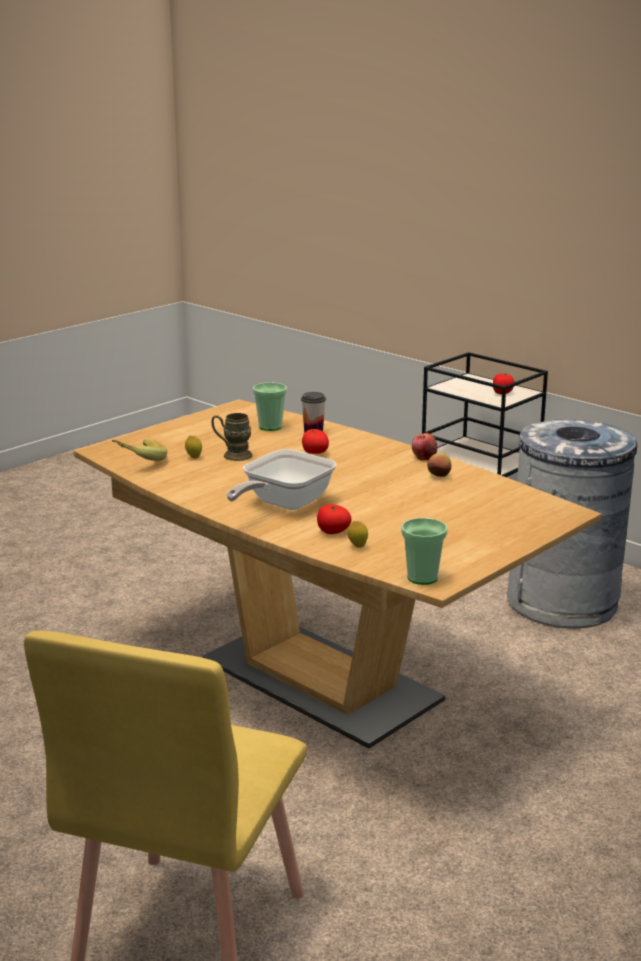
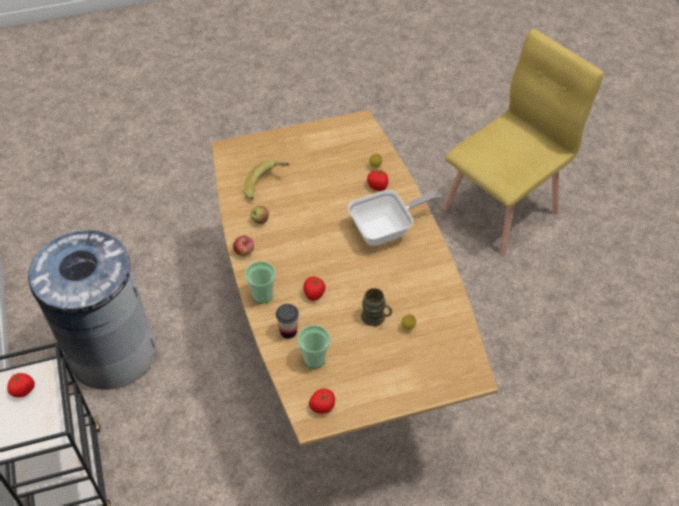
camera: 150 degrees left, 30 degrees up
banana [112,440,167,461] -> banana moved to [244,159,289,200]
cup [401,518,448,585] -> cup moved to [245,261,276,303]
none -> tomato [309,389,335,414]

